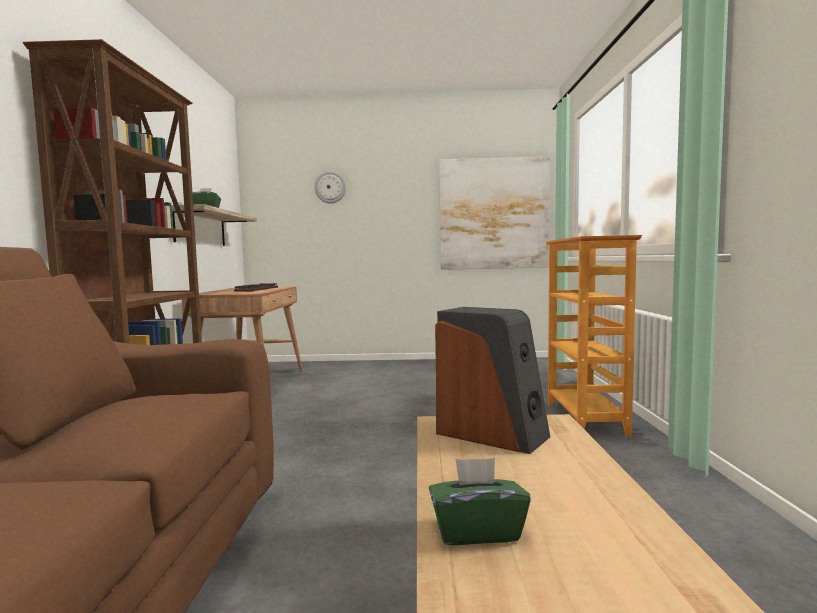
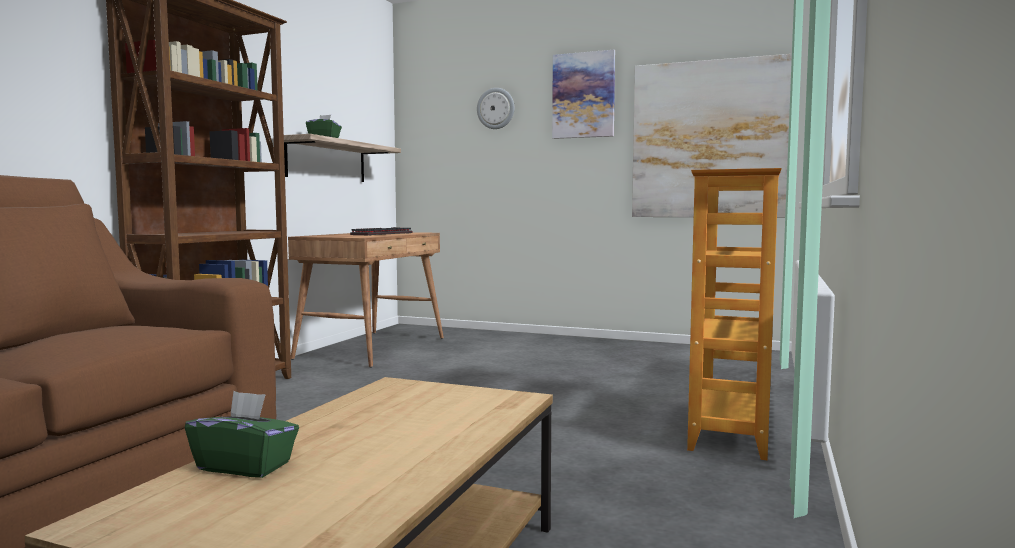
camera: 20 degrees right, 0 degrees up
speaker [435,307,550,454] -> none
none -> picture [552,50,615,139]

